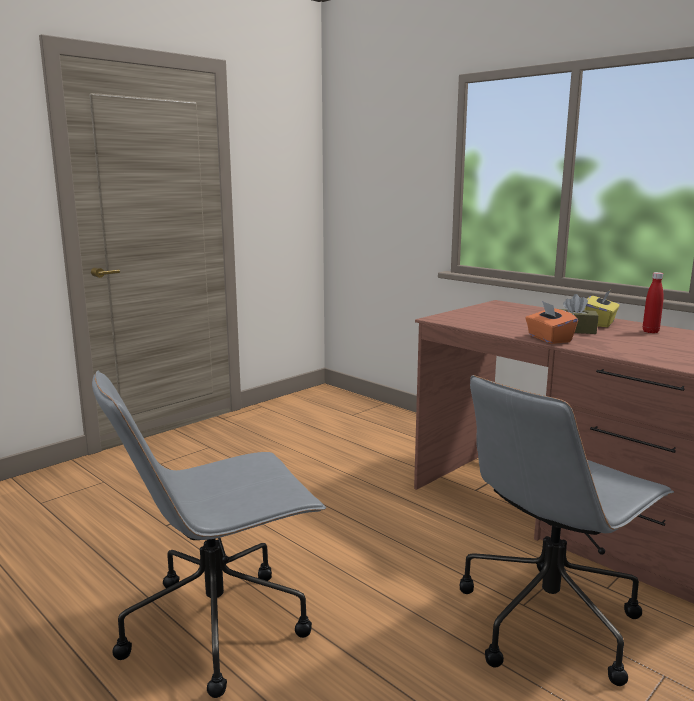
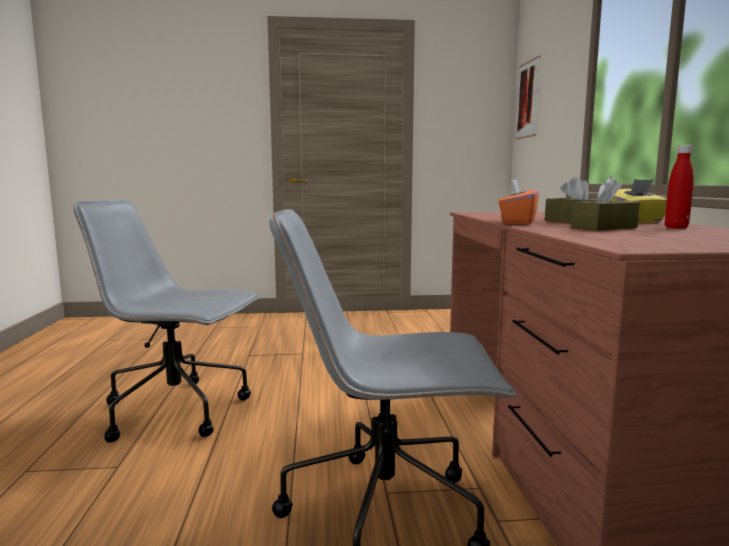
camera: 40 degrees right, 5 degrees down
none -> picture [516,55,541,139]
none -> brown tissue box [571,176,640,231]

